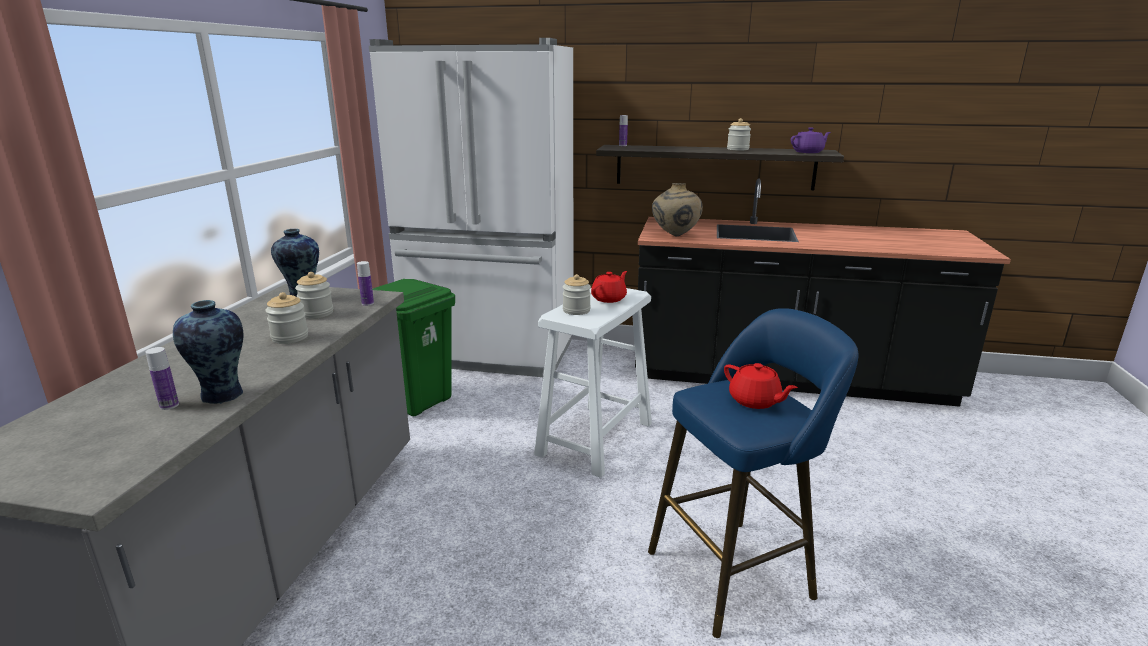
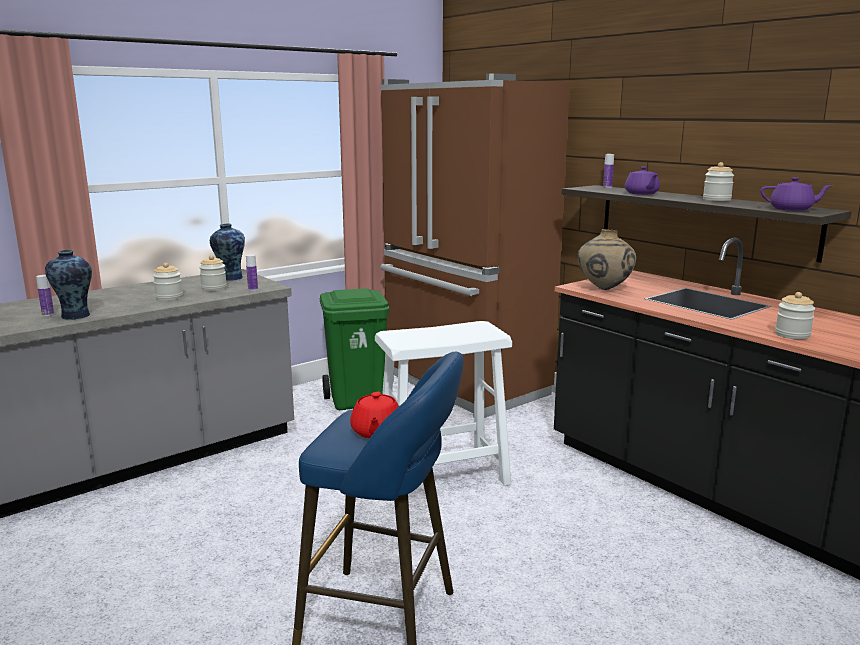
camera: 40 degrees right, 5 degrees down
white fridge [369,38,573,377] -> brown fridge [381,73,570,418]
jar [563,274,591,315] -> jar moved to [775,292,815,339]
red teapot [591,271,627,303] -> none
none -> purple teapot [625,167,660,195]

